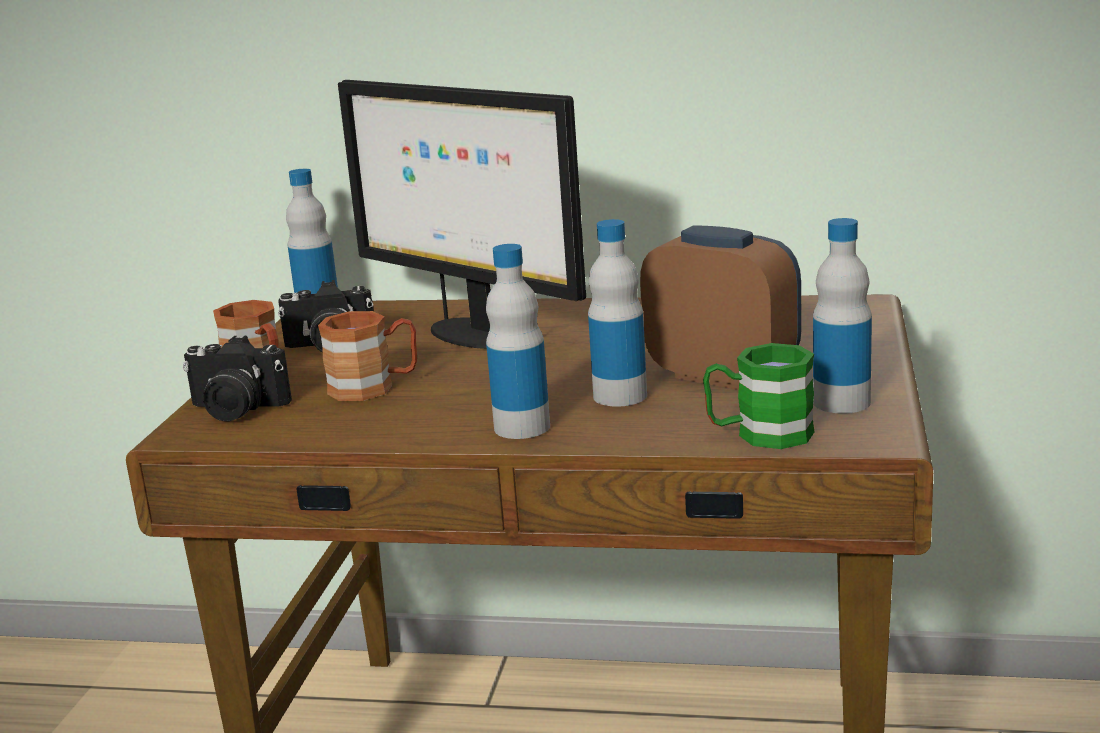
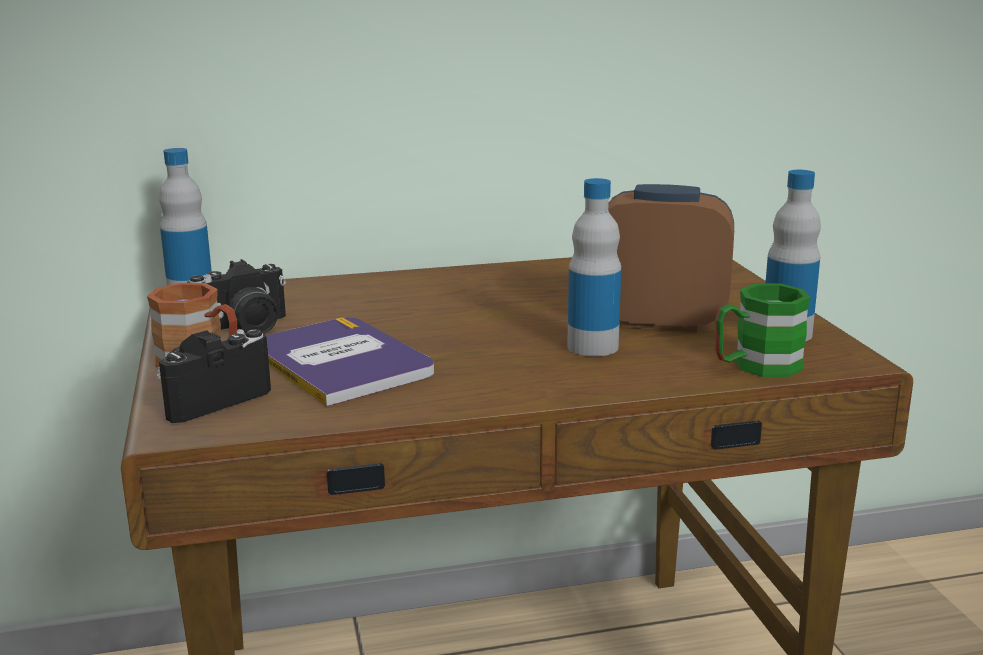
camera: 25 degrees left, 0 degrees up
camera [183,336,292,422] -> camera turned 150 degrees clockwise [157,329,271,423]
brown mug [318,311,417,401] -> book [266,317,434,406]
monitor [338,80,586,349] -> none
bottle [486,244,550,439] -> none

